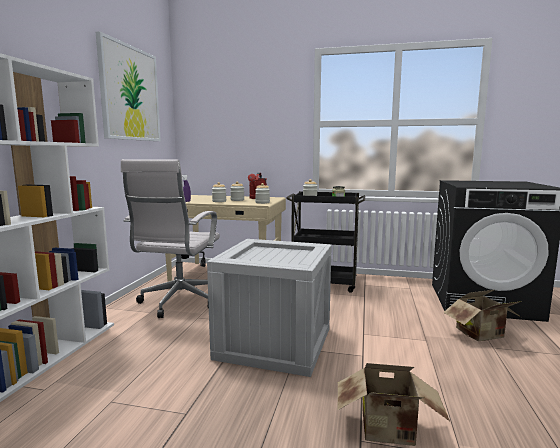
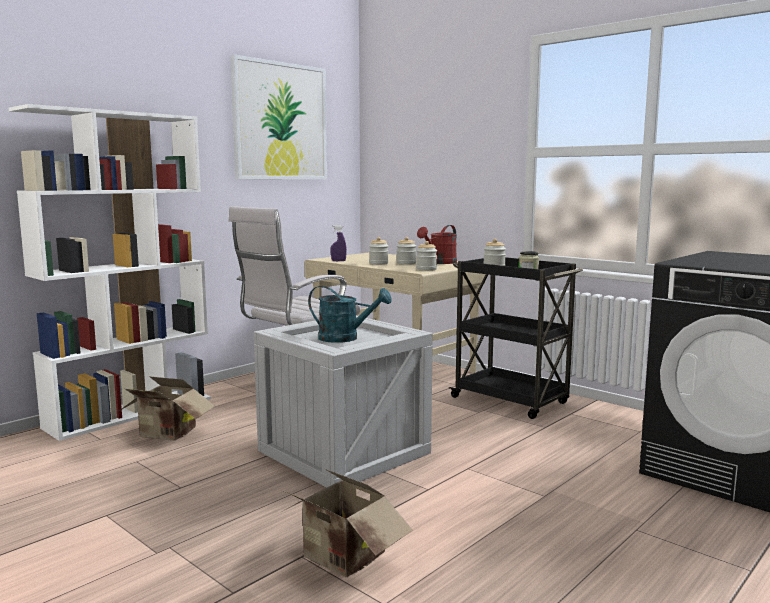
camera: 30 degrees right, 0 degrees up
cardboard box [443,290,522,341] -> cardboard box moved to [119,377,215,441]
none -> turquoise watering can [308,286,392,343]

